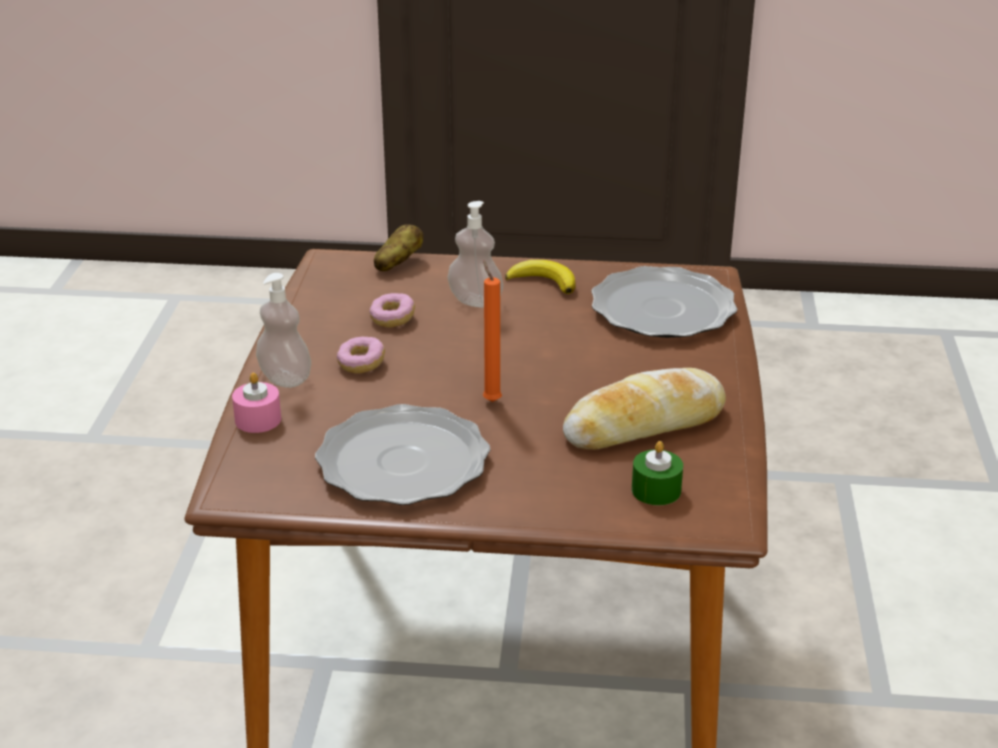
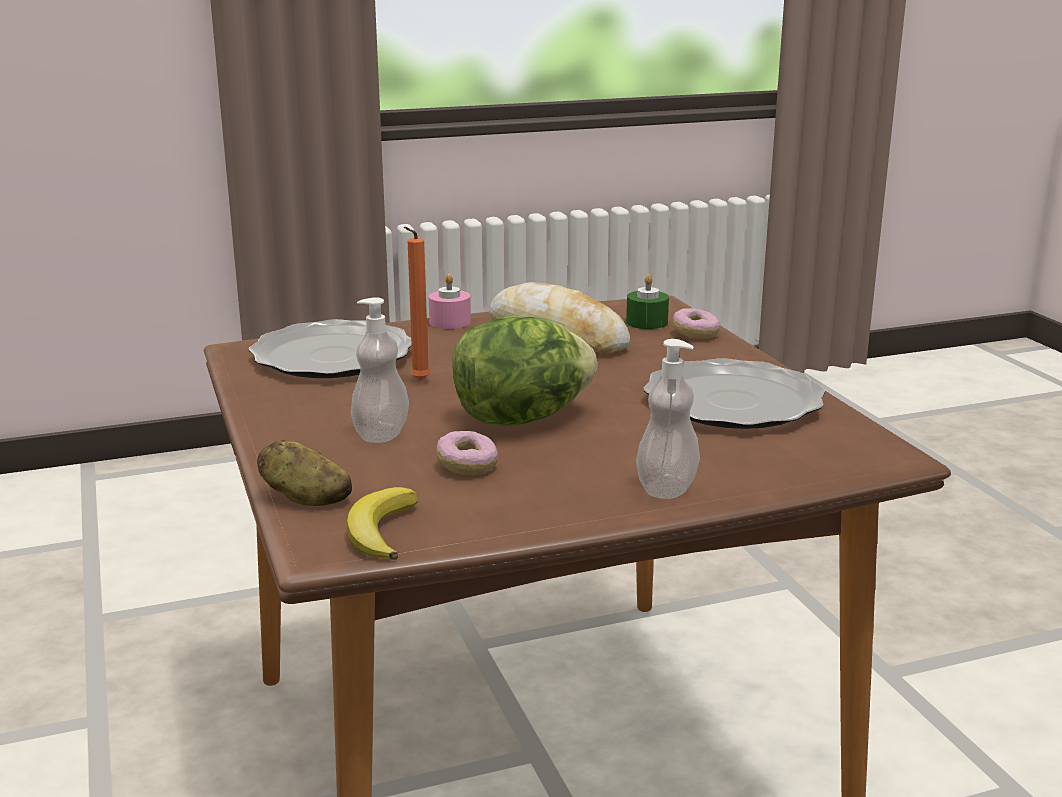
camera: 115 degrees left, 10 degrees down
pink candle [232,373,281,433] -> pink candle moved to [429,274,471,329]
donut [337,337,385,373] -> donut moved to [672,308,720,339]
orange candle [483,260,502,402] -> orange candle moved to [404,226,430,381]
banana [505,260,576,294] -> banana moved to [346,487,418,560]
none -> lettuce [452,316,597,426]

